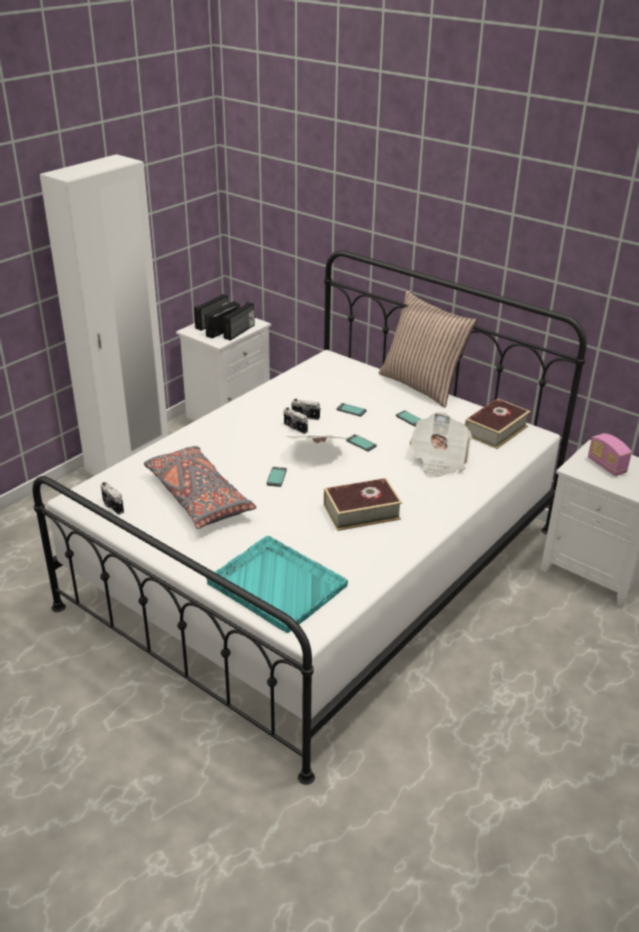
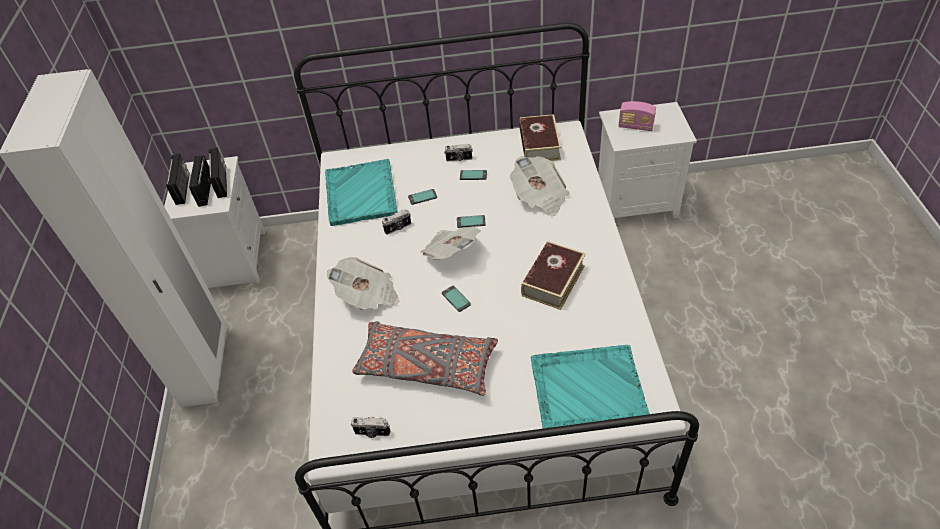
camera: 40 degrees left, 15 degrees up
camera [284,407,308,434] -> camera moved to [444,144,473,162]
pillow [379,291,477,408] -> none
none -> turquoise tray [325,159,398,226]
none -> newspaper [327,257,400,310]

